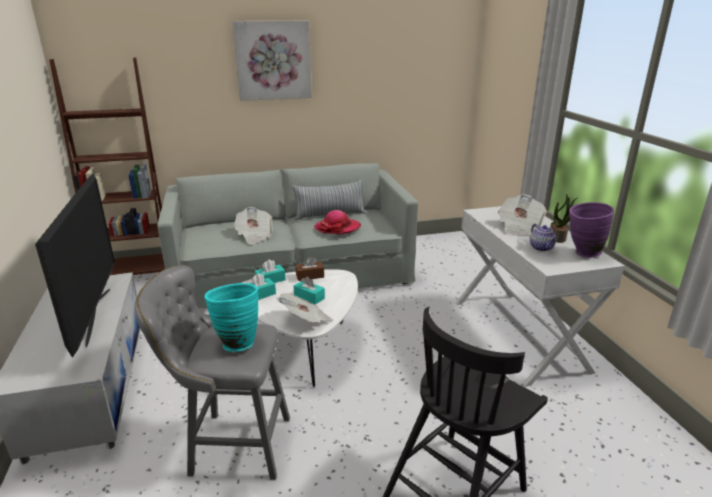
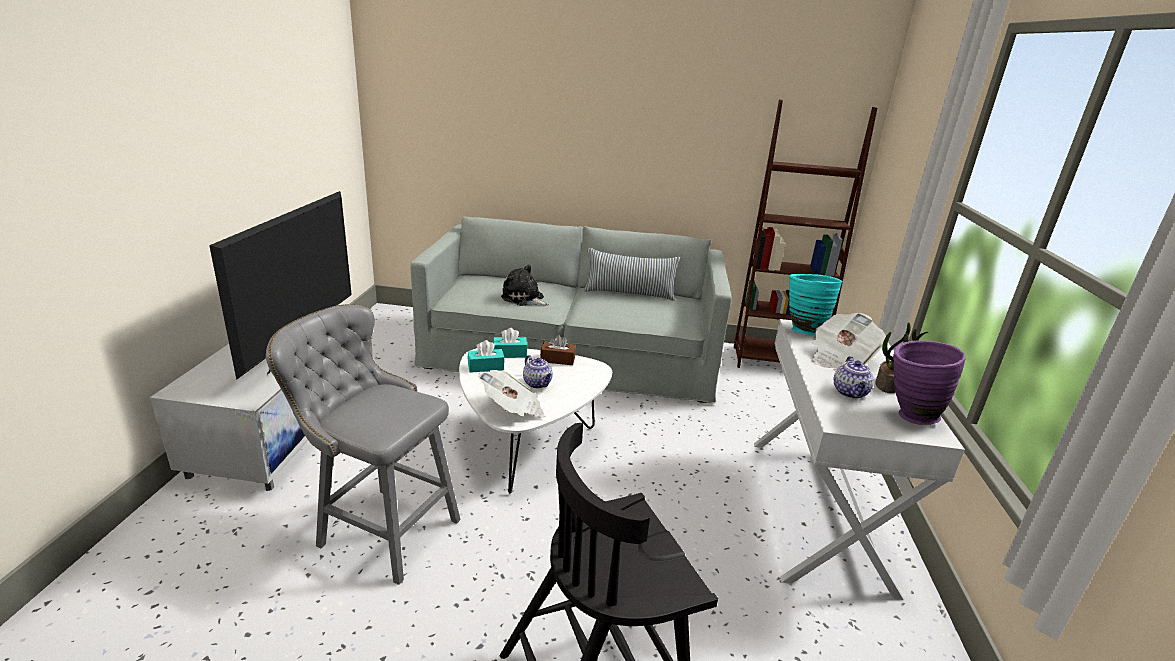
camera: 20 degrees right, 0 degrees up
brown bookcase [49,57,165,275] -> brown bookcase moved to [734,100,877,368]
turquoise vase [204,283,259,352] -> turquoise vase moved to [789,274,842,335]
picture [232,21,312,101] -> none
newspaper [234,207,272,244] -> plush toy [501,265,549,306]
turquoise tissue box [294,276,325,305] -> teapot [523,355,553,388]
hat [314,210,361,235] -> none

